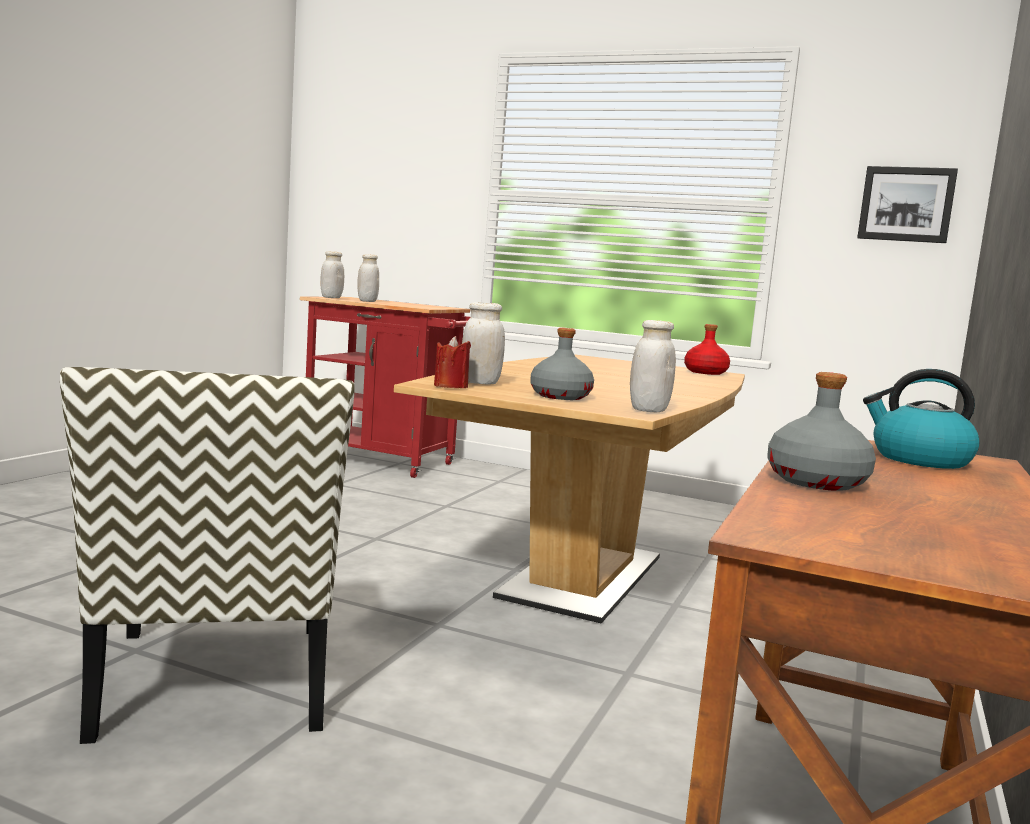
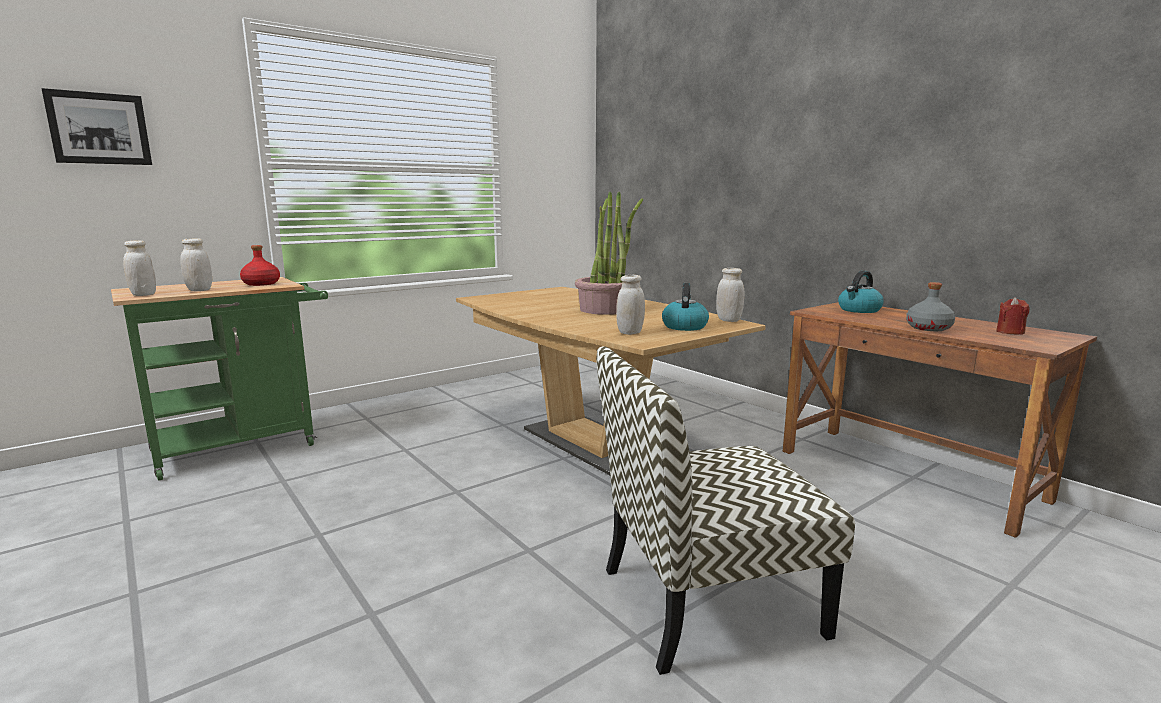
camera: 60 degrees left, 5 degrees up
chair [60,367,354,744] -> chair turned 150 degrees clockwise [596,346,855,675]
red cart [300,296,470,478] -> green cart [111,277,328,481]
red candle [434,336,471,388] -> red candle moved to [996,297,1029,335]
grey bottle [530,328,594,400] -> kettle [662,283,709,331]
red bottle [684,324,730,375] -> red bottle moved to [240,245,280,286]
picture [857,166,958,243] -> picture moved to [41,88,152,165]
none -> potted plant [575,192,643,315]

